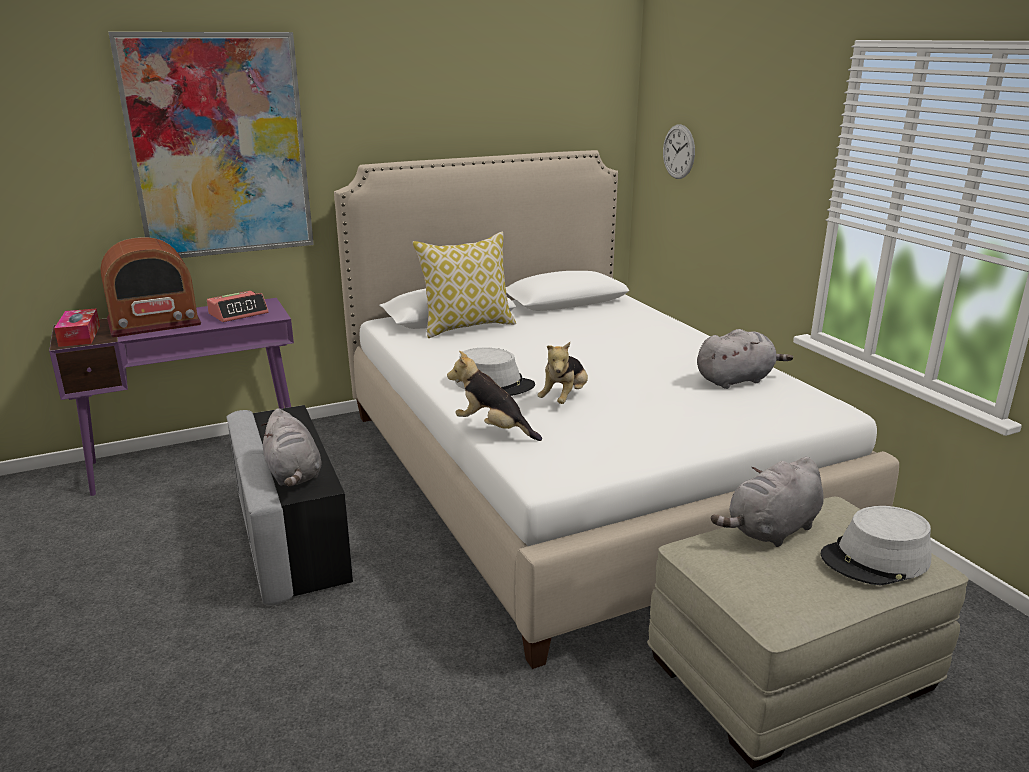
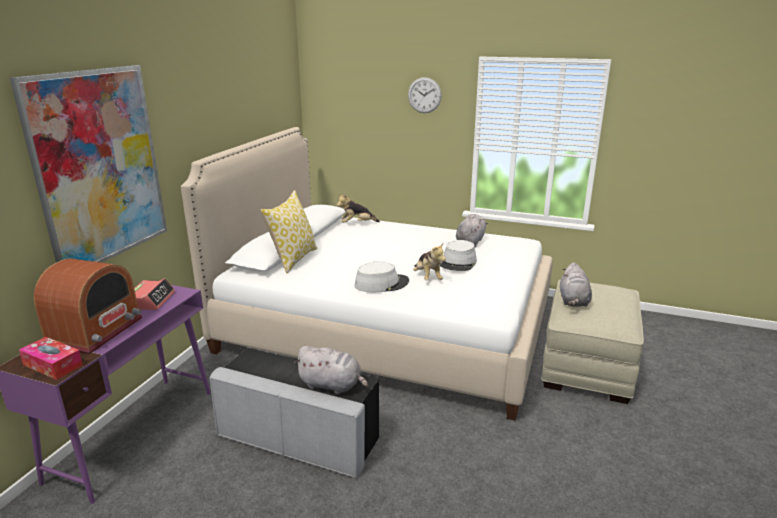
camera: 45 degrees left, 0 degrees up
plush toy [447,351,542,441] -> plush toy moved to [337,194,380,223]
wall clock [663,124,695,179] -> wall clock moved to [408,77,442,113]
grey hat [821,506,932,585] -> grey hat moved to [440,240,477,271]

